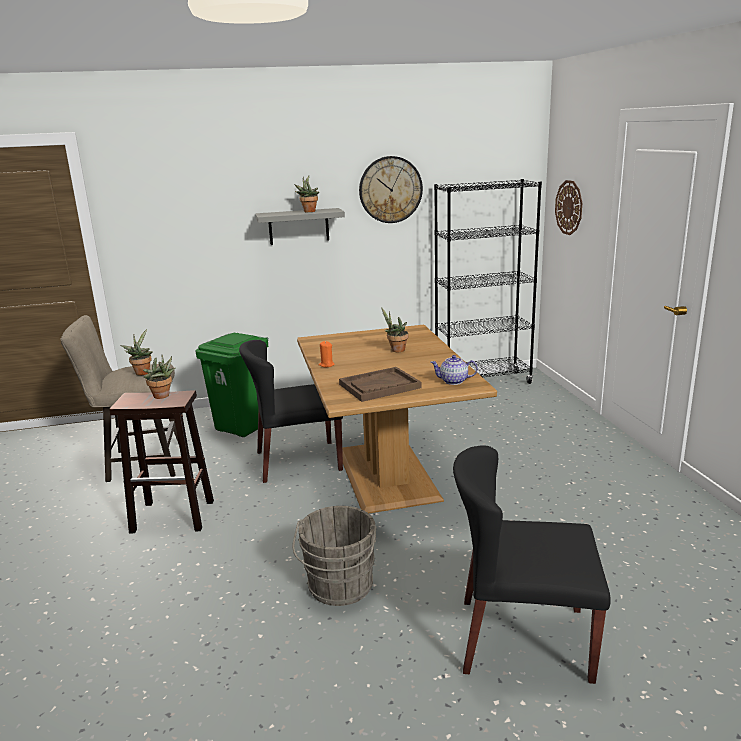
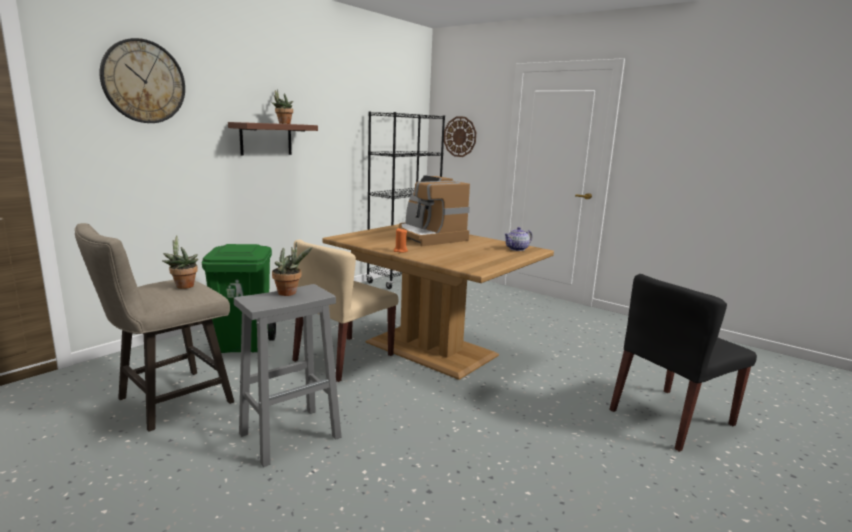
camera: 40 degrees left, 5 degrees down
brown stool [109,390,214,533] -> grey stool [234,284,342,467]
black chair [239,340,343,483] -> beige chair [292,240,398,382]
grey shelf [256,208,345,245] -> brown shelf [228,122,318,156]
grey bucket [292,506,377,606] -> none
brown tray [339,367,421,402] -> none
wall clock [359,156,423,223] -> wall clock moved to [99,38,185,123]
potted plant [381,307,409,352] -> coffee machine [399,175,470,246]

